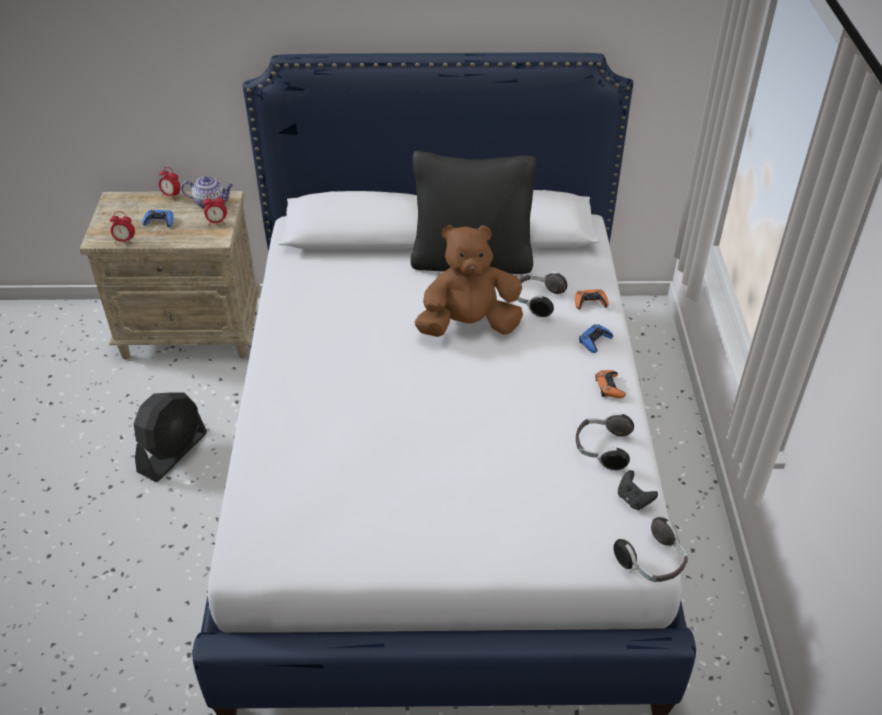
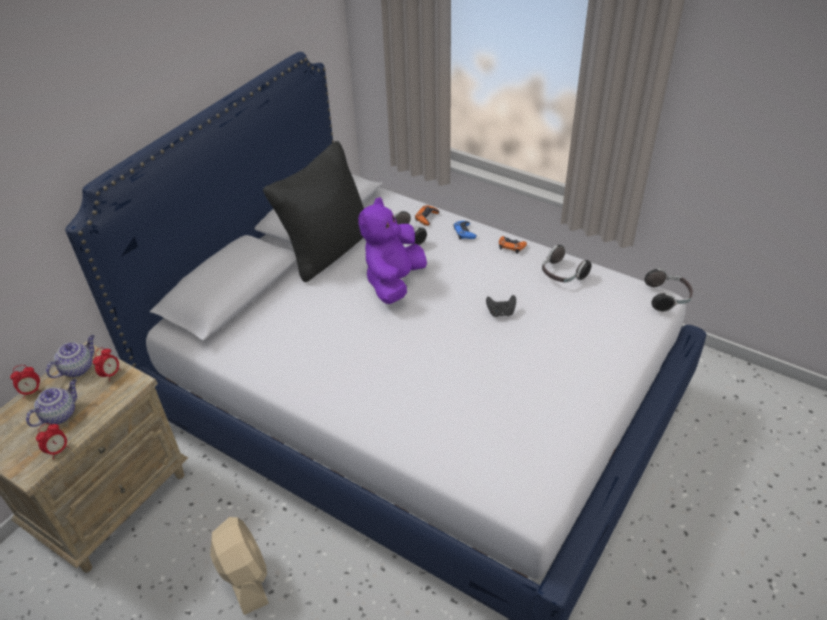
camera: 55 degrees left, 0 degrees up
black fan [134,392,207,482] -> beige fan [210,517,269,615]
blue game controller [142,210,173,227] -> teapot [26,379,77,427]
brown plush toy [415,225,523,337] -> purple plush toy [358,197,427,304]
black game controller [618,470,658,510] -> black game controller moved to [486,295,516,317]

